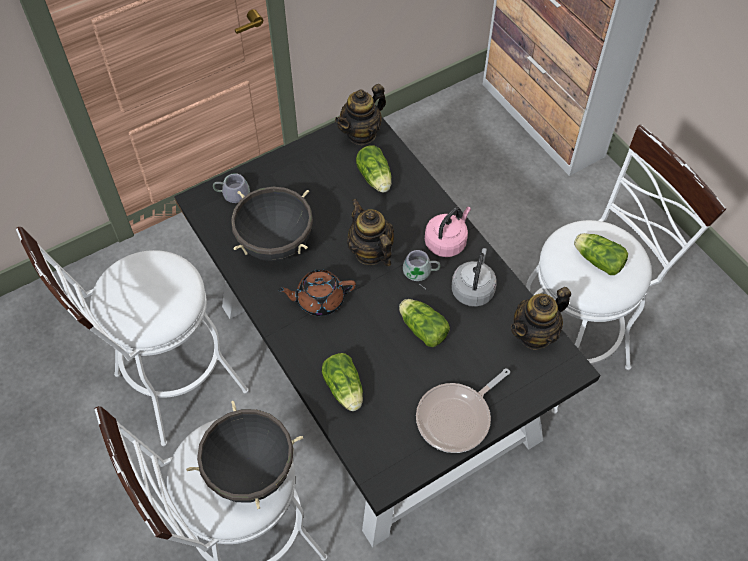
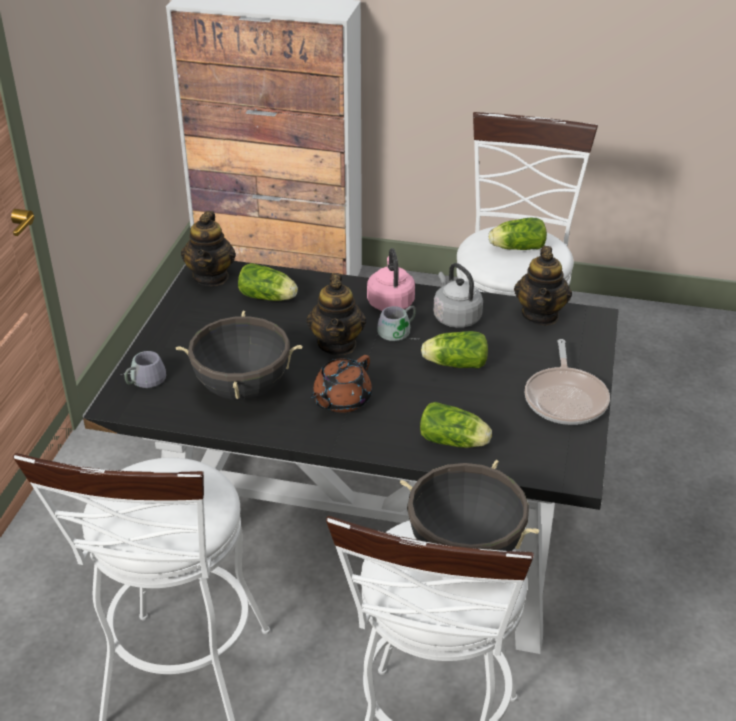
camera: 45 degrees left, 20 degrees down
teapot [347,199,394,266] -> teapot turned 105 degrees counterclockwise [307,273,366,356]

